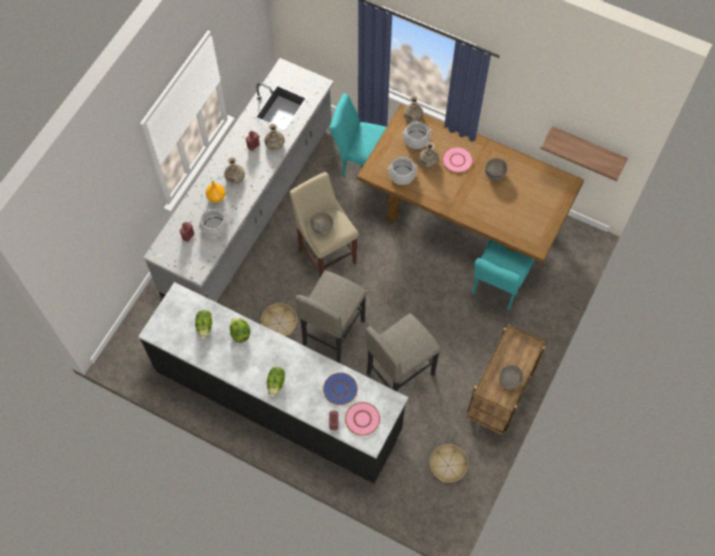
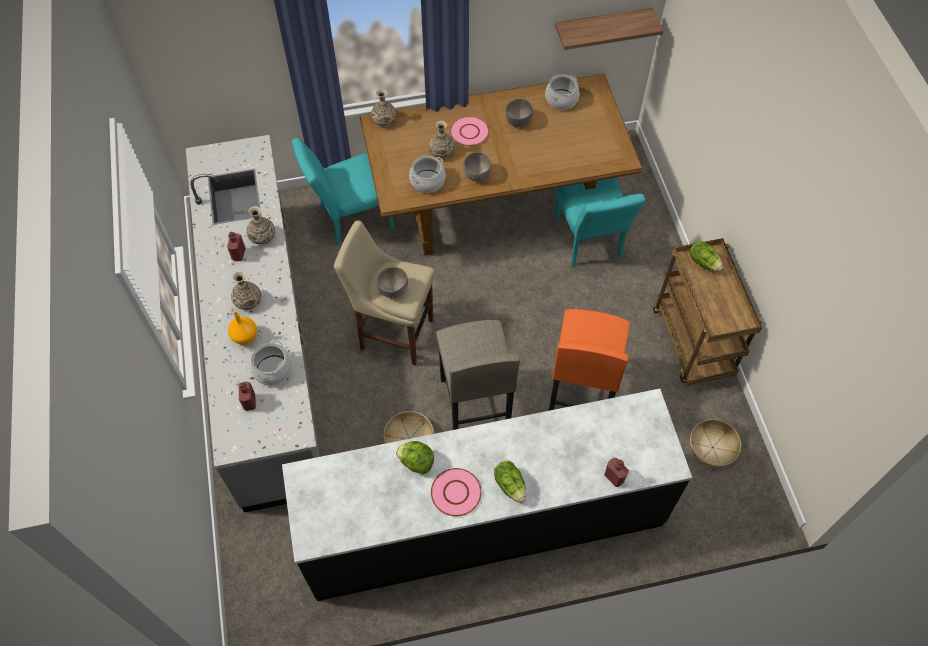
camera: 40 degrees left, 5 degrees down
lettuce [195,310,212,339] -> lettuce moved to [689,241,723,272]
blue plate [323,373,358,405] -> none
pink plate [345,402,380,436] -> pink plate moved to [431,468,482,516]
grey stool [365,313,441,392] -> orange stool [549,309,630,411]
cooking pot [402,121,432,149] -> cooking pot moved to [545,74,579,110]
grey bowl [499,365,523,390] -> grey bowl moved to [463,152,492,182]

